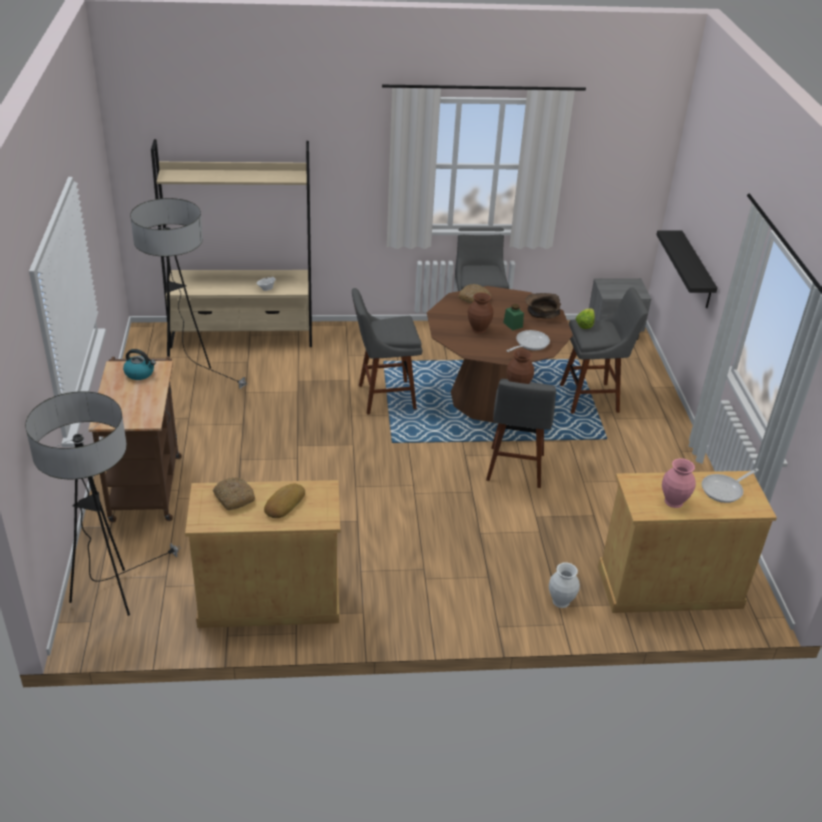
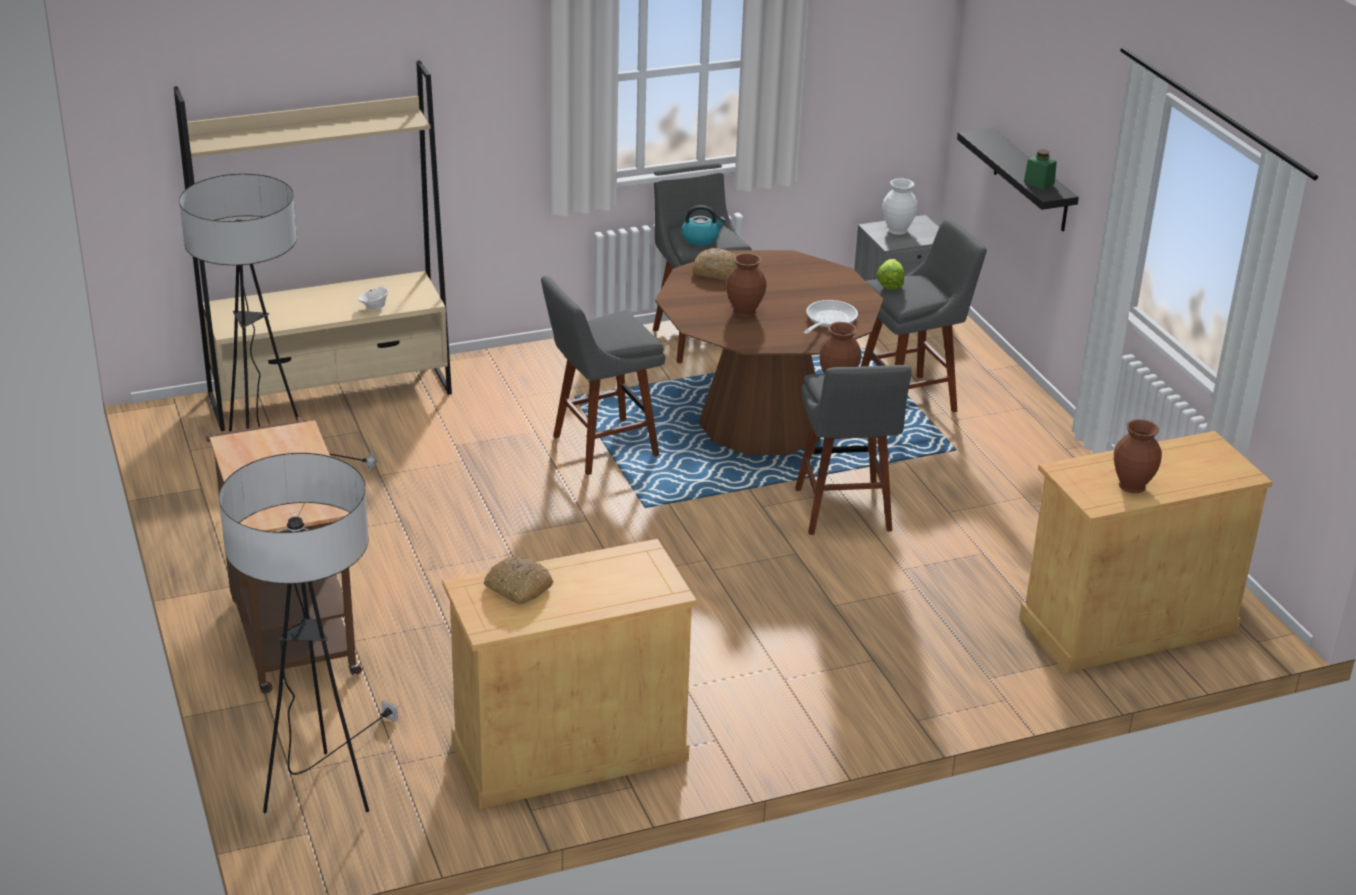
camera: 15 degrees left, 5 degrees down
kettle [123,349,156,380] -> kettle moved to [681,205,726,245]
bread [264,484,305,518] -> none
green jar [503,304,524,331] -> green jar moved to [1024,149,1057,190]
brown bowl [525,293,561,319] -> none
white vase [549,563,580,608] -> white vase moved to [882,178,918,235]
pink vase [662,458,696,508] -> brown vase [1114,419,1162,493]
frying pan [702,468,759,503] -> none

